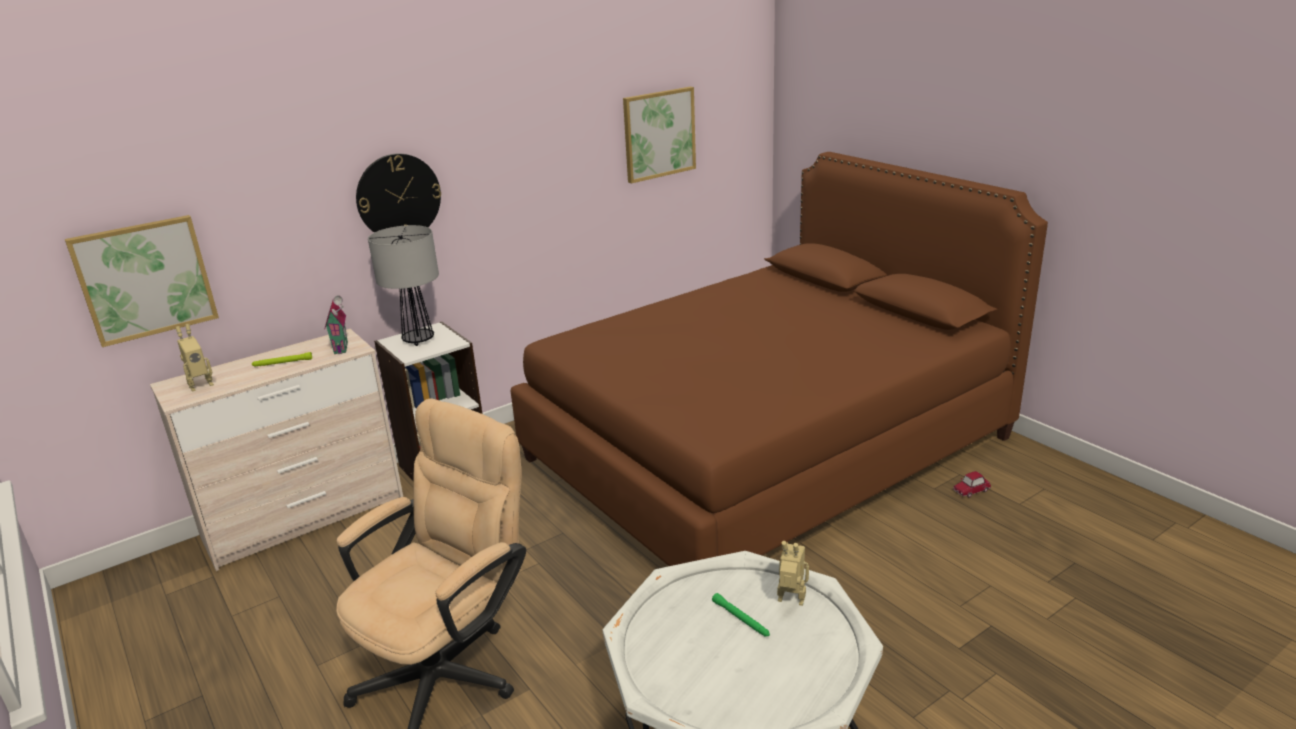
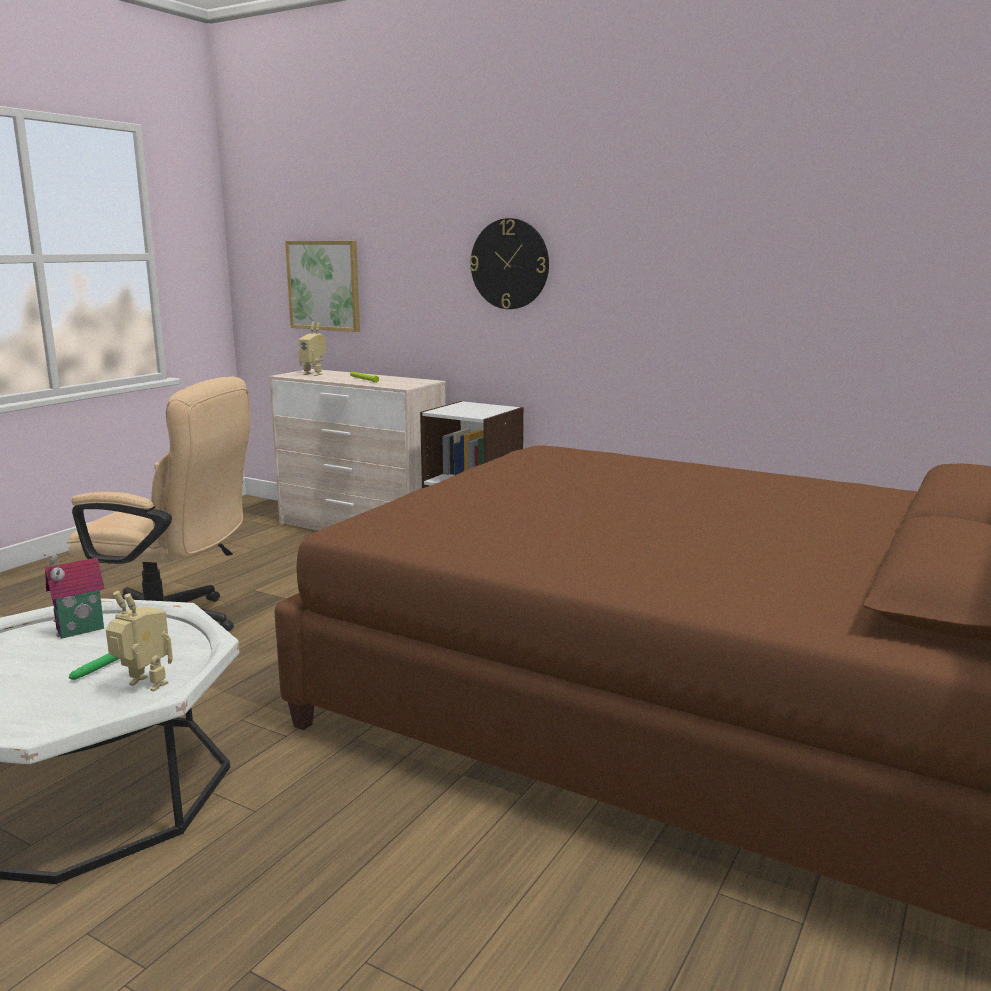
camera: 65 degrees right, 10 degrees down
toy house [324,296,348,354] -> toy house moved to [44,551,105,638]
table lamp [368,225,439,346] -> none
picture [623,87,696,184] -> none
toy robot [777,541,809,606] -> toy robot turned 60 degrees counterclockwise [106,591,173,691]
toy car [953,471,991,498] -> none

